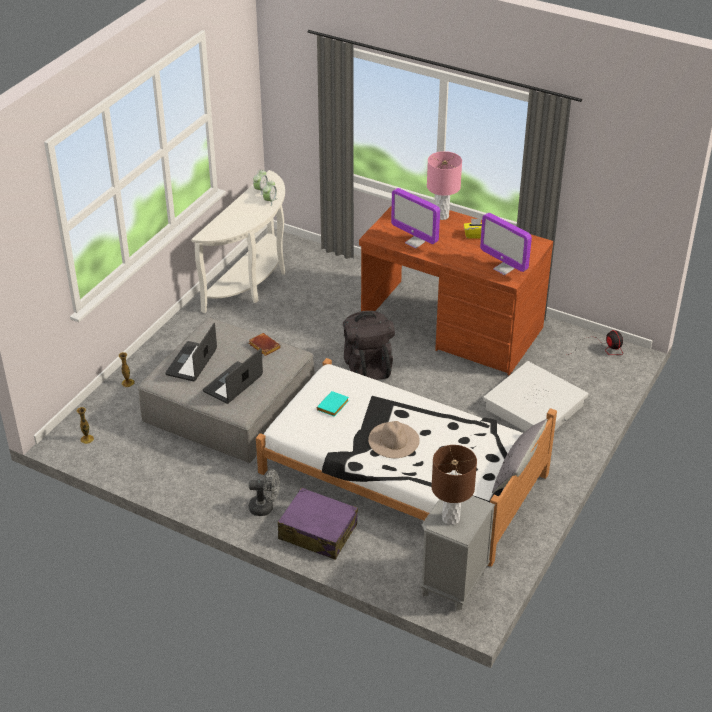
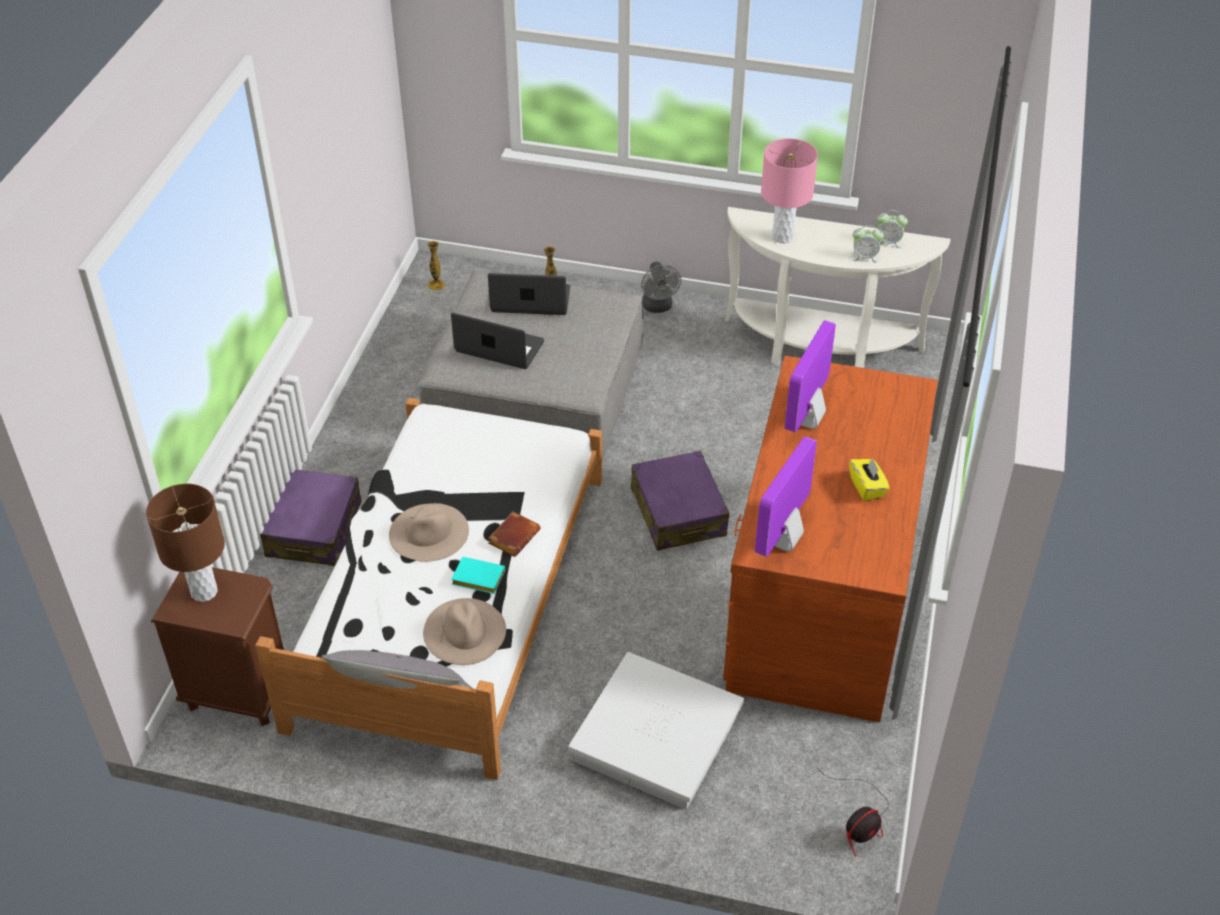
camera: 75 degrees right, 5 degrees up
brown book [249,333,281,356] -> brown book moved to [488,511,540,557]
grey fan [249,470,280,516] -> grey fan moved to [641,261,681,313]
turquoise book [317,391,349,417] -> turquoise book moved to [451,557,505,594]
black backpack [343,311,395,380] -> purple suitcase [631,451,729,551]
grey nightstand [419,496,495,611] -> brown nightstand [151,567,284,726]
pink table lamp [427,151,462,220] -> pink table lamp moved to [761,138,818,243]
none -> beige hat [423,598,506,665]

